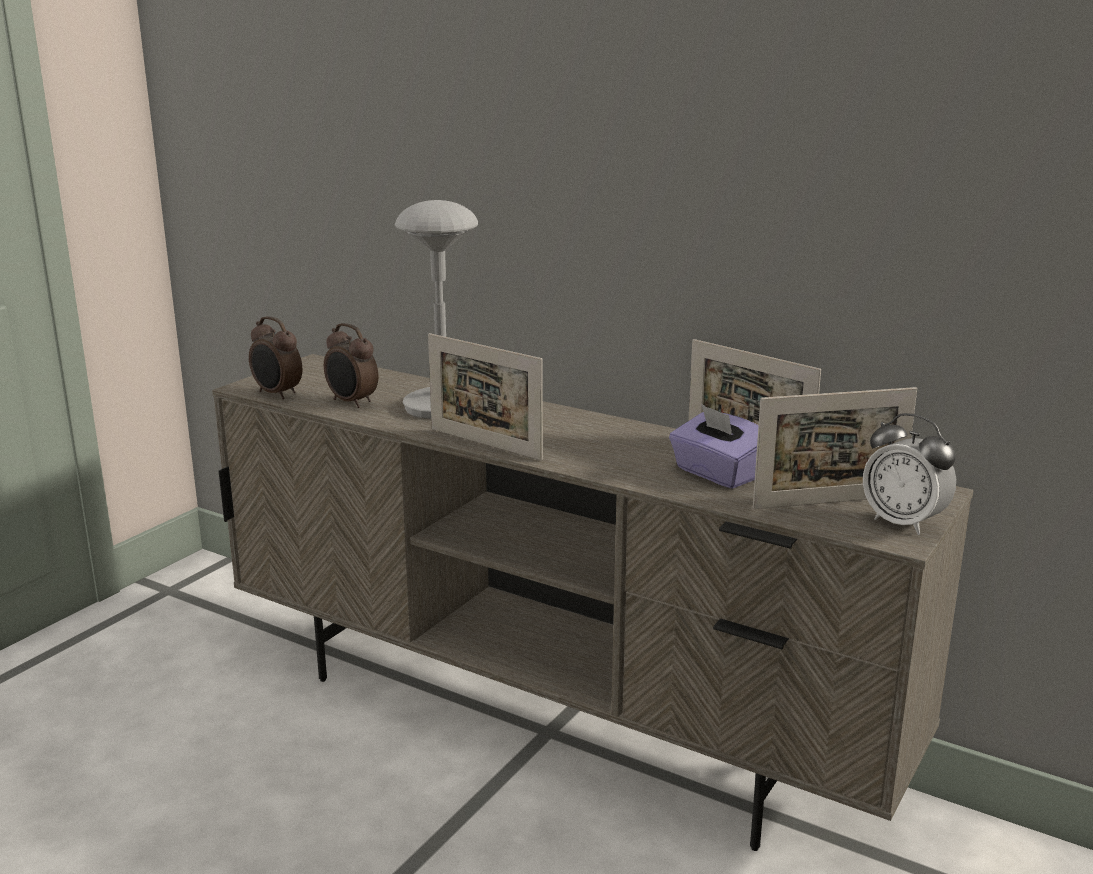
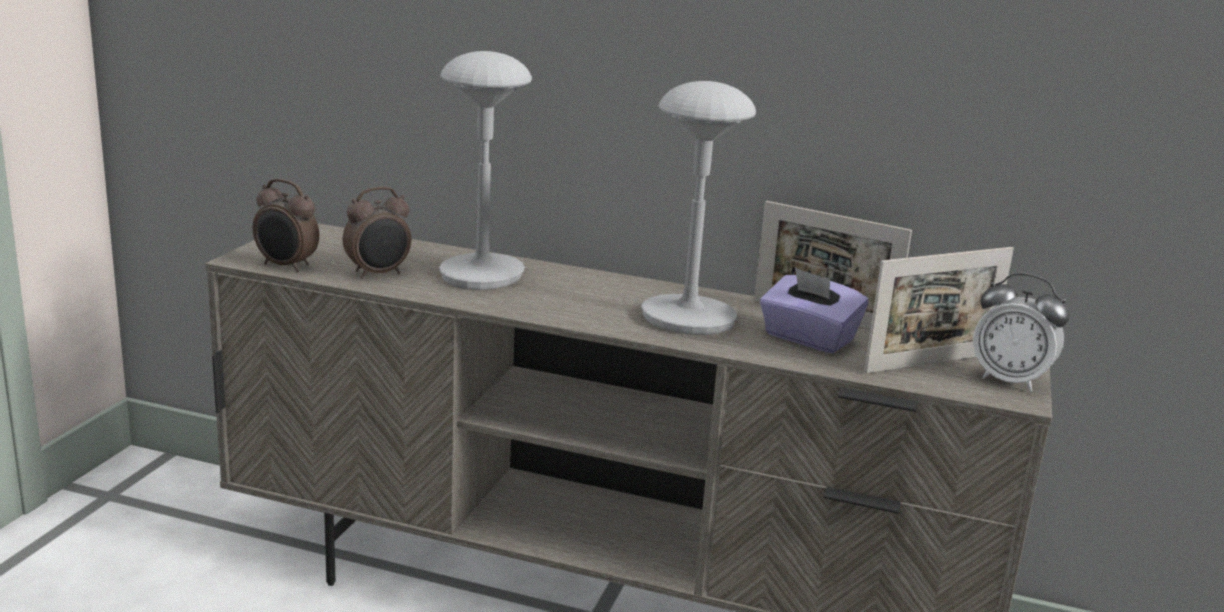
camera: 15 degrees left, 0 degrees up
alarm clock [324,323,378,408] -> alarm clock turned 60 degrees counterclockwise [343,186,411,279]
picture frame [428,333,543,460] -> none
none -> grey table lamp [641,81,756,335]

